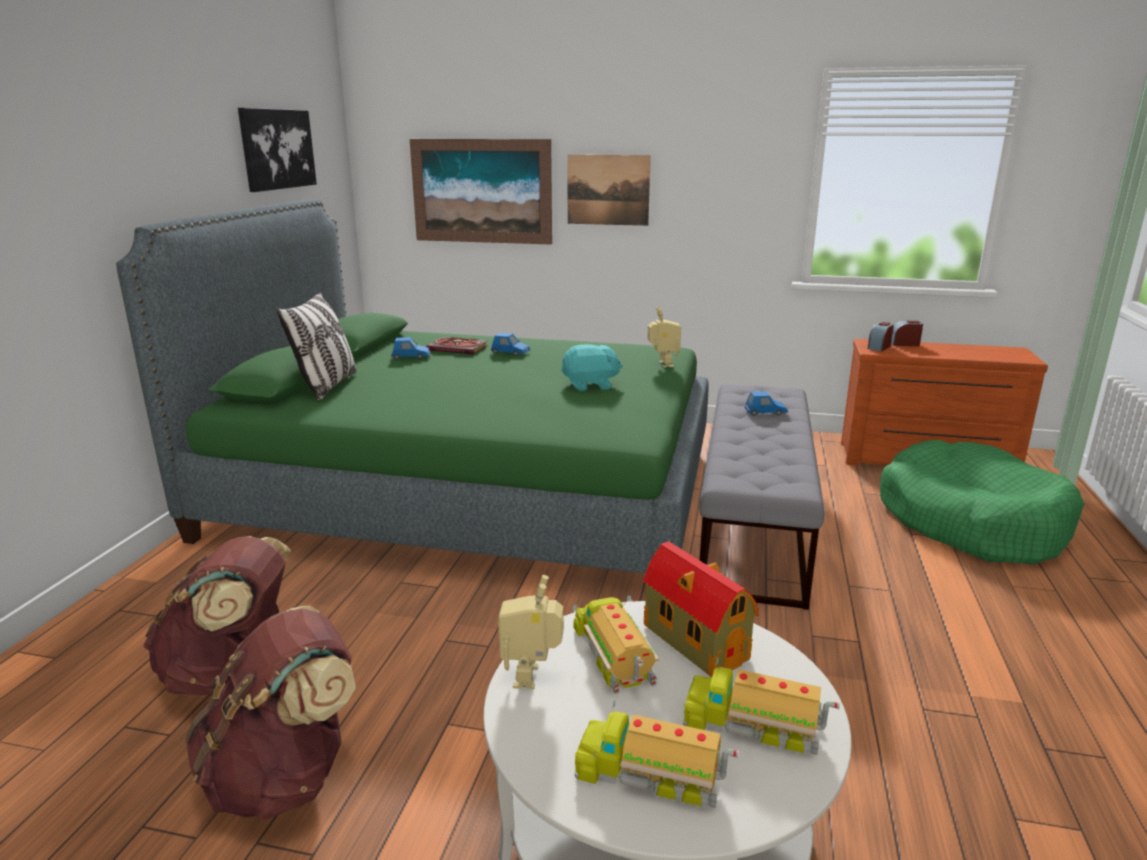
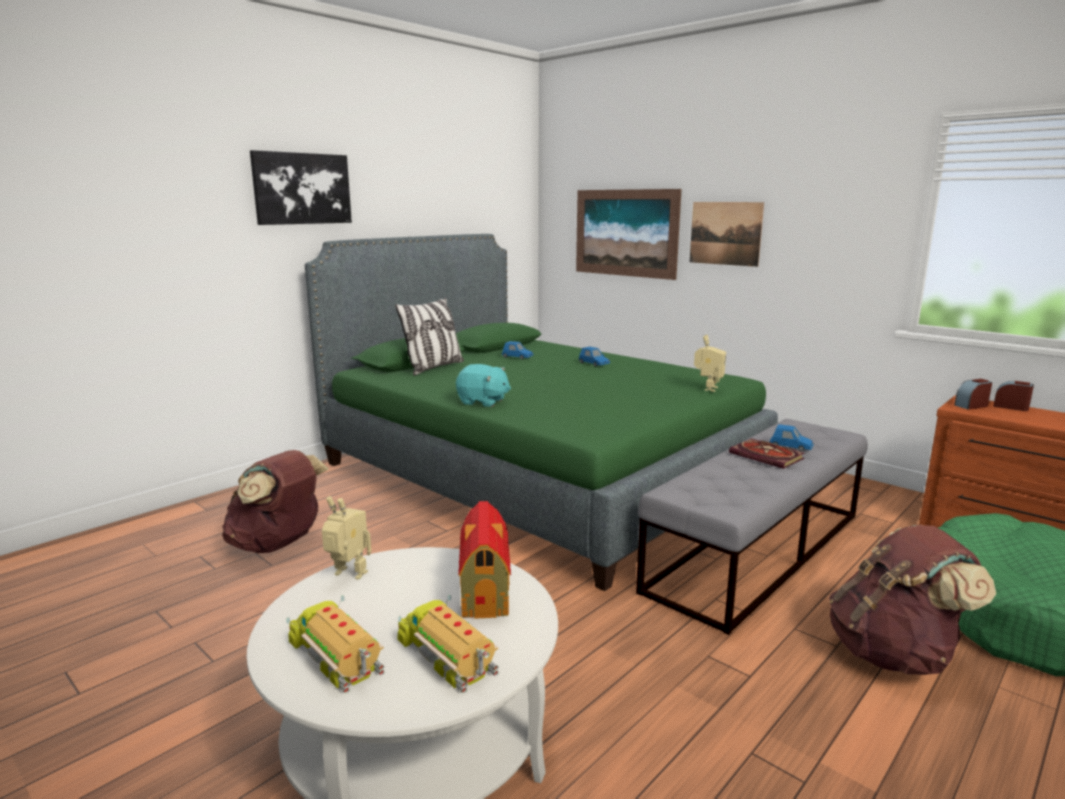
camera: 30 degrees right, 5 degrees down
brown backpack [185,606,356,820] -> brown backpack moved to [829,525,996,675]
picture [238,108,317,192] -> picture moved to [250,150,352,225]
book [426,337,488,354] -> book moved to [729,438,804,469]
toy robot [498,575,564,689] -> toy robot turned 75 degrees clockwise [322,496,371,580]
turquoise plush toy [561,344,623,391] -> turquoise plush toy moved to [456,364,511,407]
toy truck [573,595,659,694] -> none

